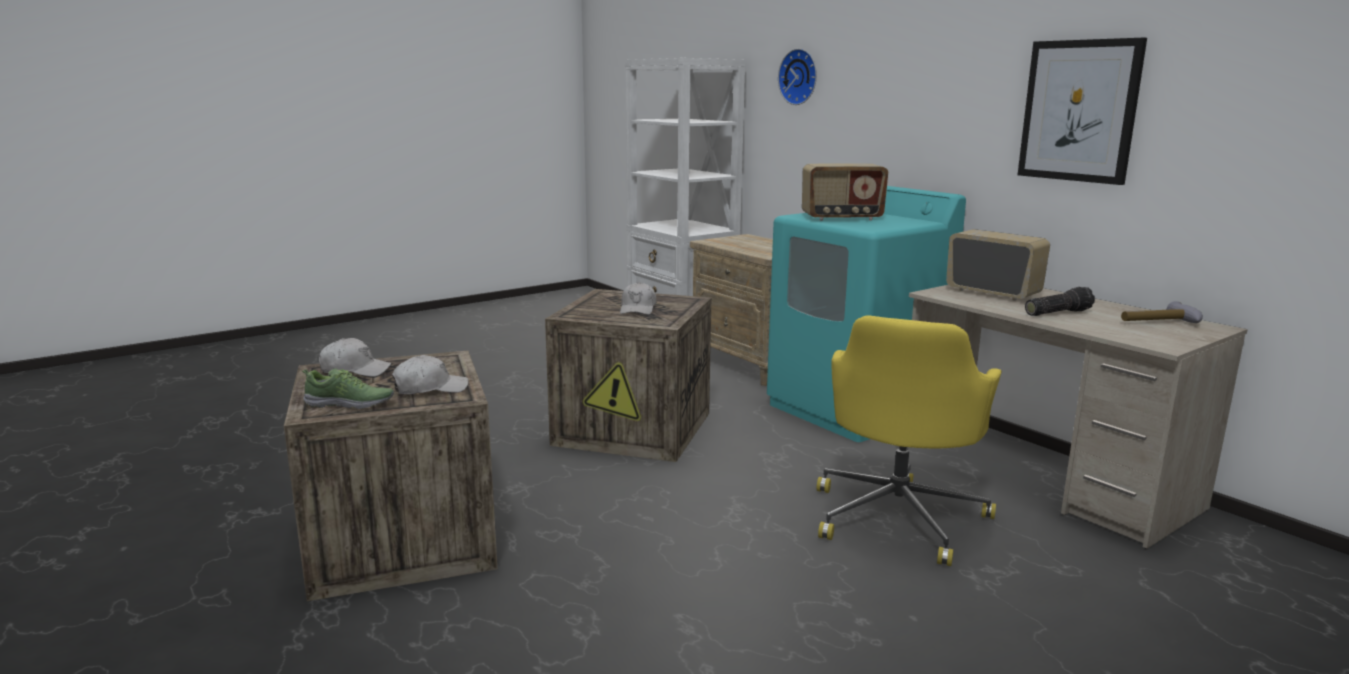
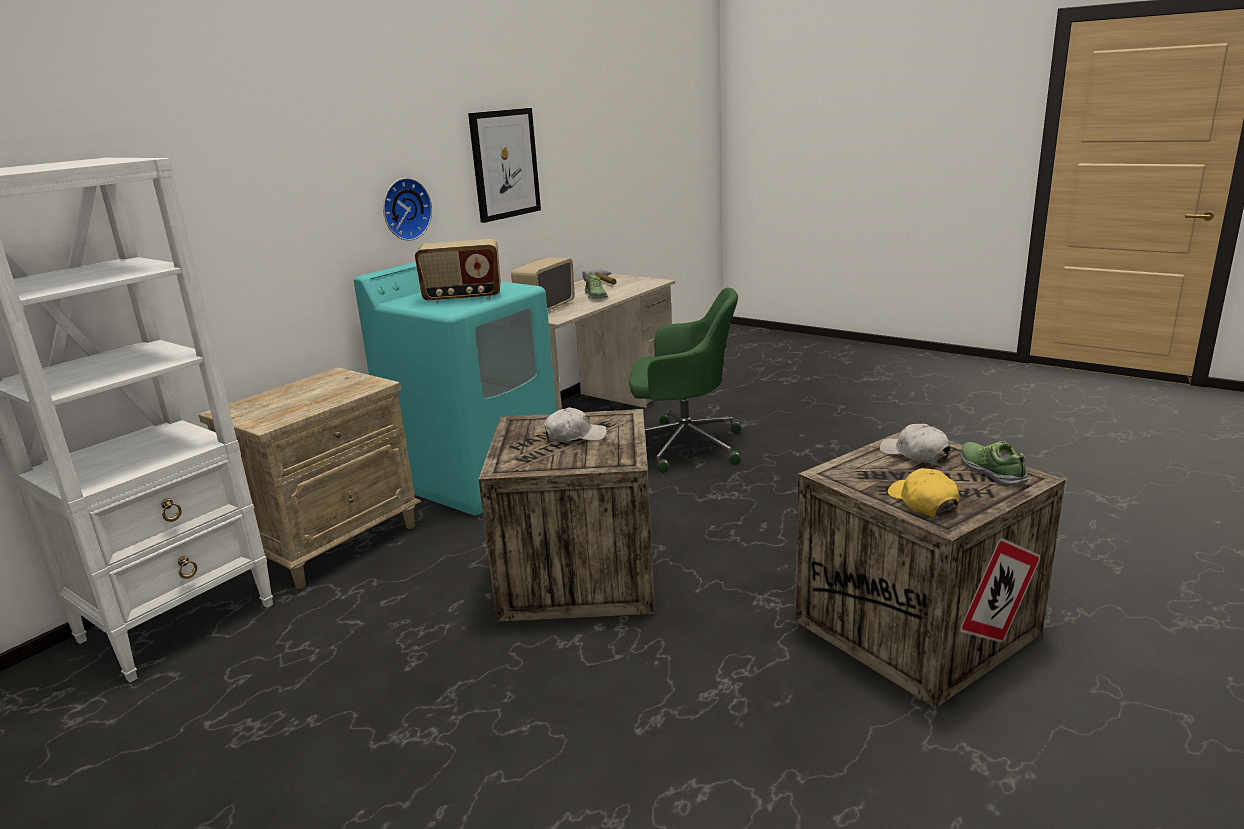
camera: 105 degrees left, 5 degrees up
white cap [319,338,392,377] -> yellow cap [888,468,959,517]
wall clock [778,48,817,105] -> wall clock moved to [383,178,432,241]
radio [802,164,888,221] -> radio turned 105 degrees clockwise [415,239,501,303]
yellow office chair [817,315,1002,566] -> green office chair [629,288,741,473]
flashlight [1025,287,1095,316] -> shoe [585,272,608,299]

